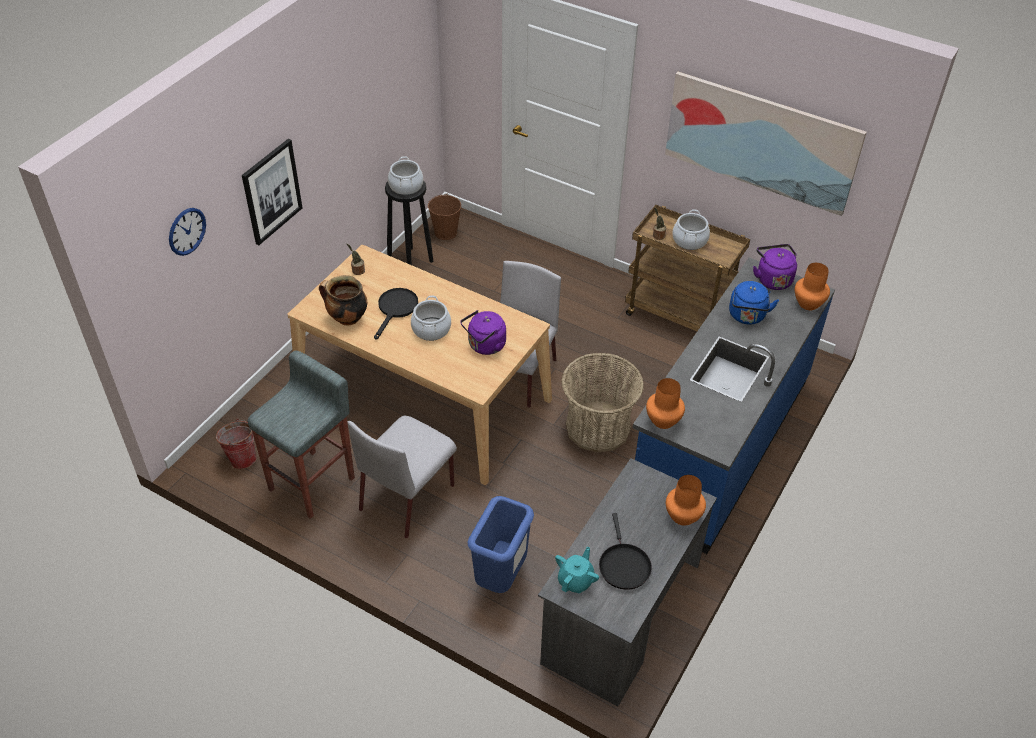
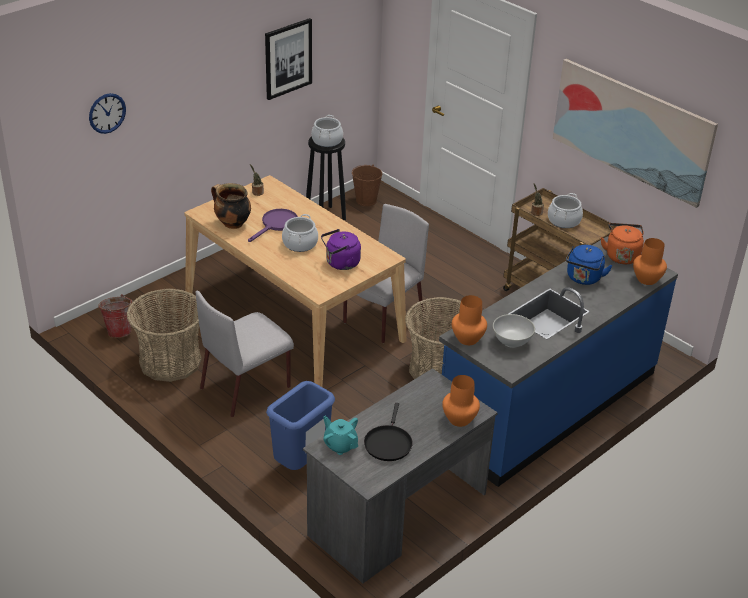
camera: 15 degrees right, 10 degrees down
picture [242,139,303,245] -> picture moved to [265,18,312,100]
grey stool [248,351,355,519] -> basket [126,289,202,382]
black frying pan [374,288,418,340] -> purple frying pan [248,209,298,242]
turquoise teapot [555,547,599,593] -> turquoise teapot turned 90 degrees counterclockwise [323,416,358,455]
purple kettle [753,244,797,290] -> orange kettle [601,223,644,264]
none -> white bowl [493,314,535,348]

